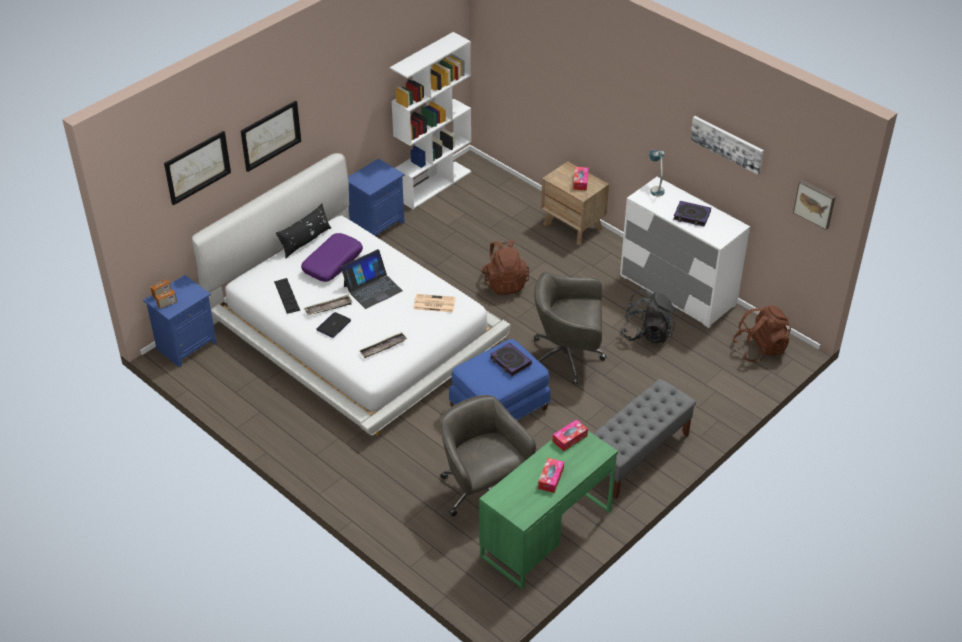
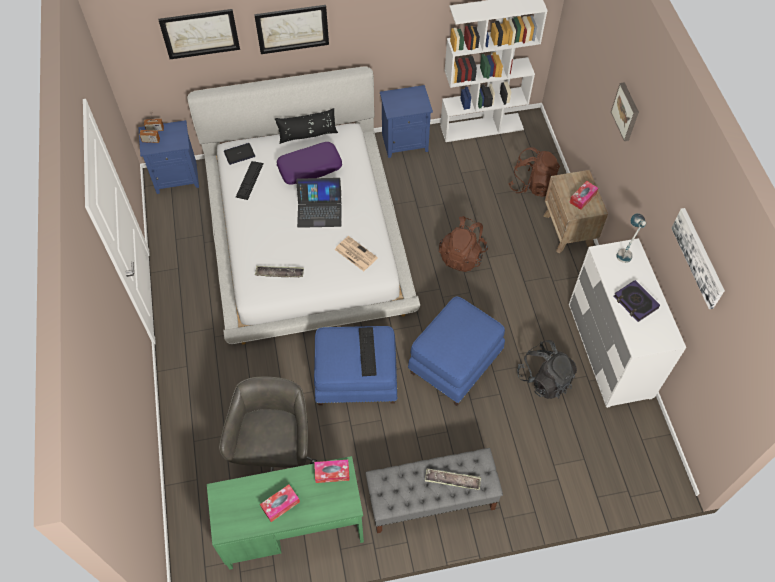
camera: 35 degrees right, 15 degrees up
tray [304,294,353,316] -> tray moved to [425,469,481,490]
laptop [316,312,351,338] -> laptop moved to [224,143,255,165]
book [490,342,532,376] -> keyboard [359,327,377,376]
grey office chair [534,272,606,385] -> blue ottoman [408,296,505,406]
brown backpack [732,305,791,362] -> brown backpack moved to [508,147,560,197]
picture [793,180,835,230] -> picture moved to [611,82,639,141]

